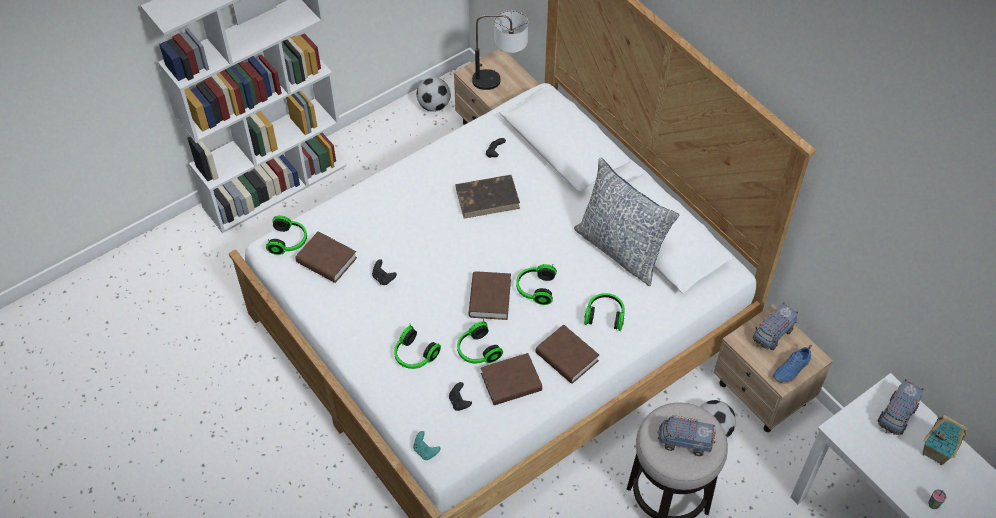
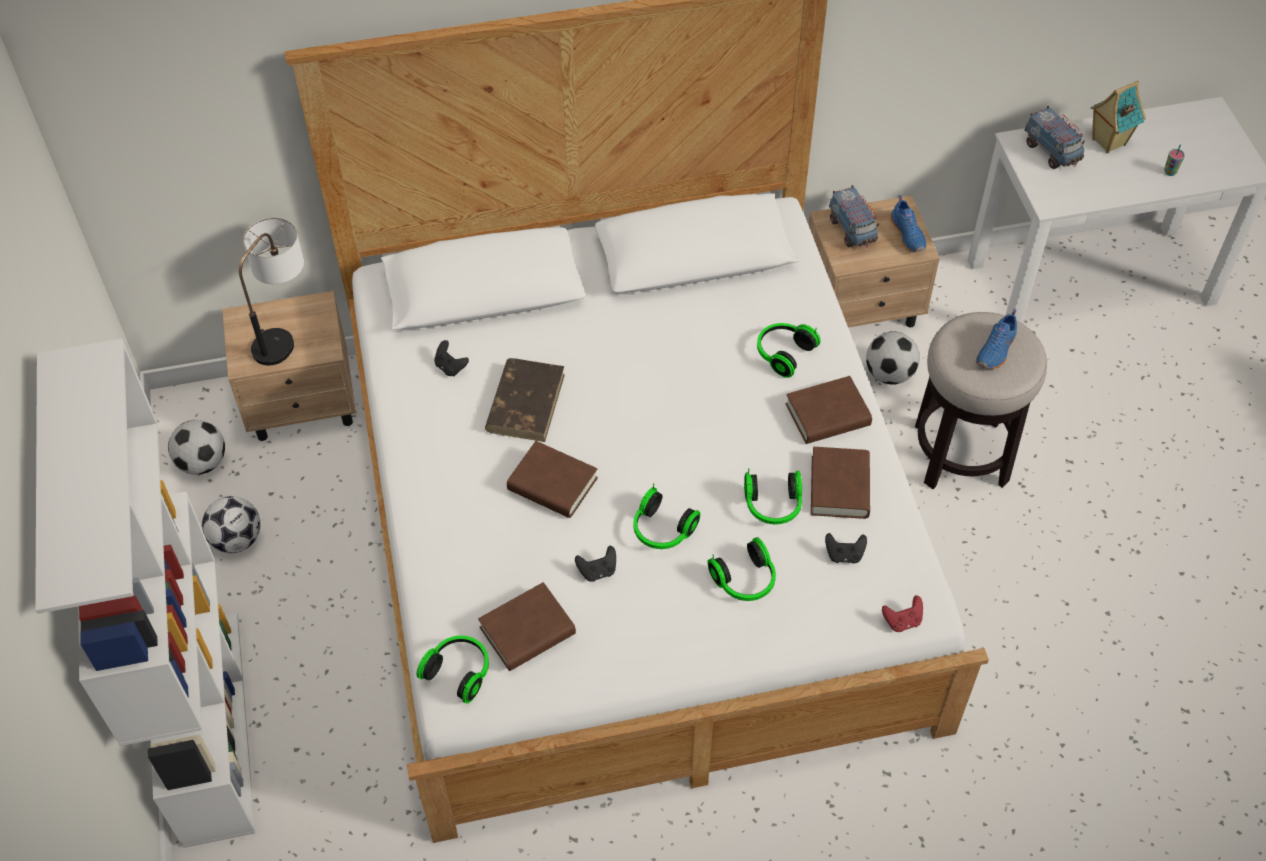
camera: 65 degrees left, 0 degrees up
turquoise game controller [413,431,441,460] -> red game controller [882,595,923,632]
brown book [469,271,511,320] -> brown book moved to [507,441,598,518]
headphones [516,264,557,305] -> headphones moved to [634,483,701,549]
pillow [574,158,679,286] -> none
toy truck [657,415,715,456] -> blue shoe [976,309,1017,369]
none -> football [202,496,260,553]

